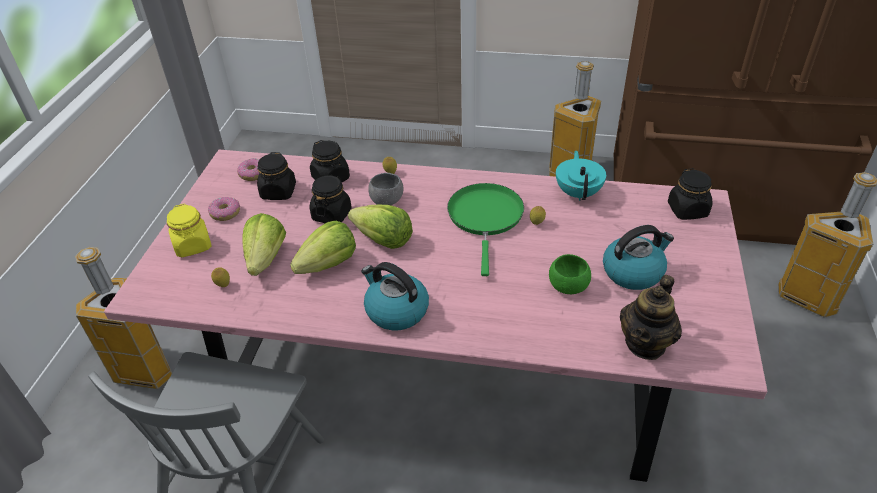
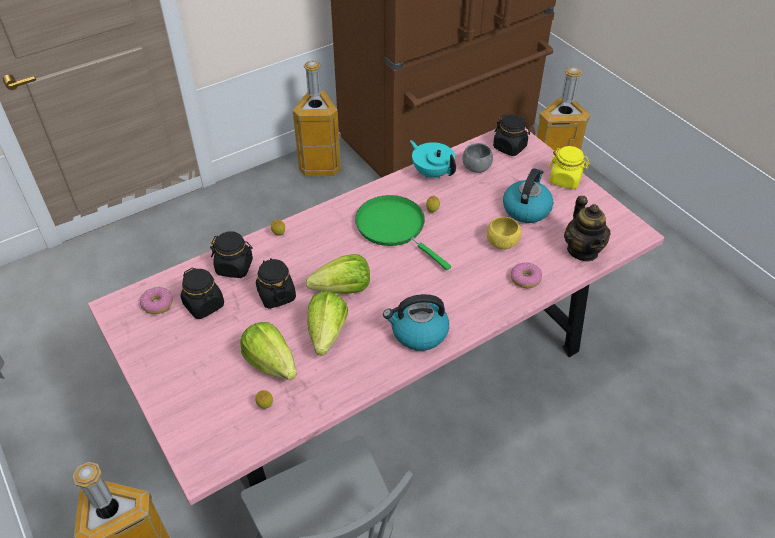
camera: 45 degrees left, 5 degrees up
yellow jar [167,204,212,257] -> yellow jar moved to [549,146,590,189]
donut [208,197,240,221] -> donut moved to [511,262,542,288]
grey bowl [368,173,404,205] -> grey bowl moved to [463,143,493,173]
green bowl [549,254,591,294] -> yellow bowl [487,217,521,250]

